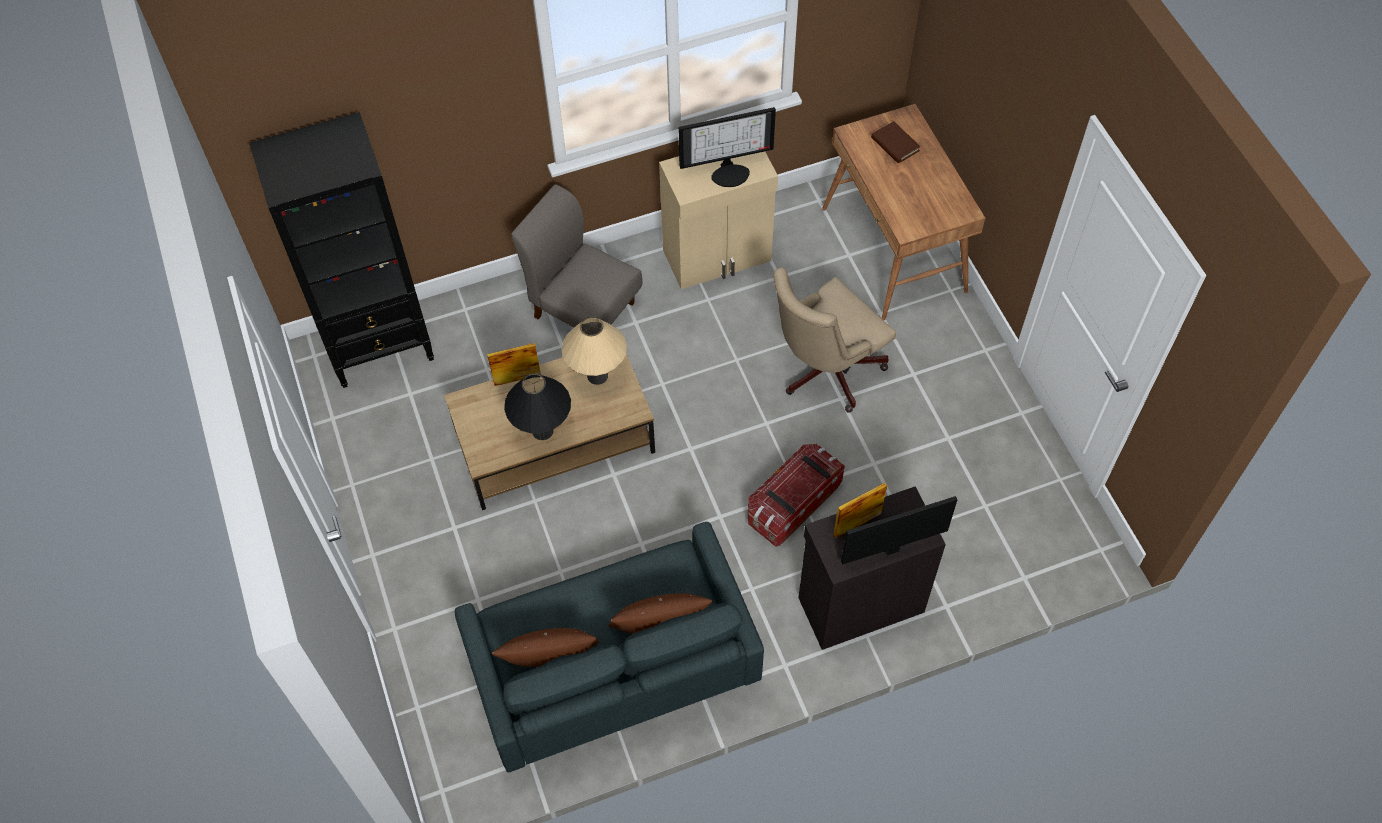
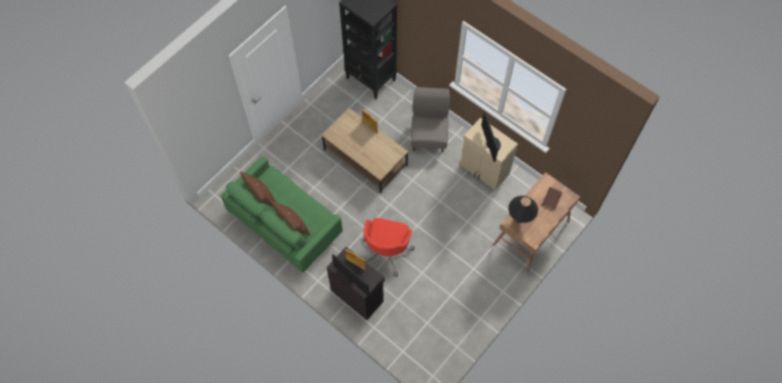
camera: 60 degrees right, 5 degrees up
grey sofa [454,522,764,773] -> green sofa [221,156,343,273]
black table lamp [504,374,571,440] -> black table lamp moved to [508,196,538,223]
beige table lamp [562,317,627,385] -> none
monitor [678,107,776,187] -> monitor turned 150 degrees counterclockwise [481,111,501,162]
storage box [748,444,845,547] -> red office chair [363,218,415,277]
beige office chair [773,268,896,412] -> none

